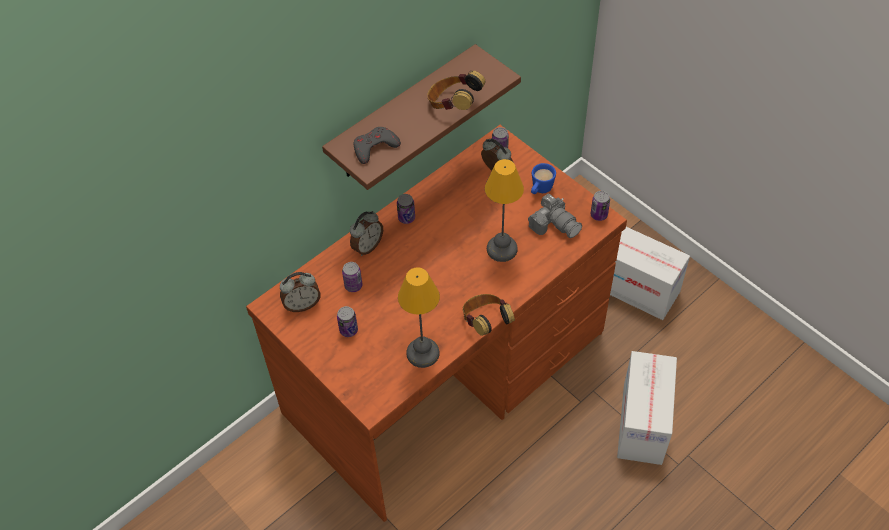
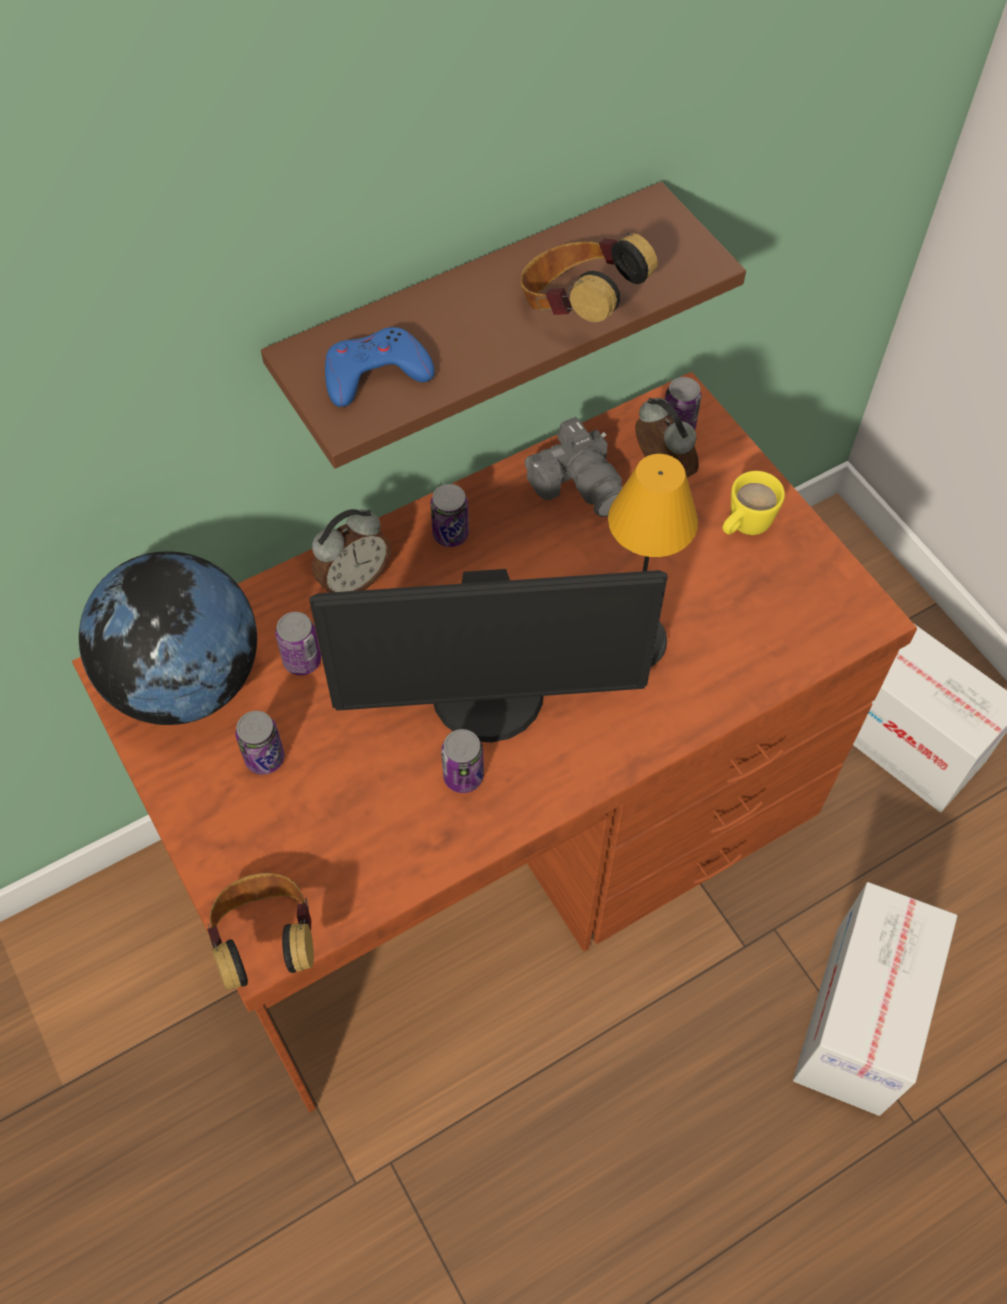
camera: 10 degrees right, 5 degrees up
alarm clock [280,272,321,312] -> globe [79,551,257,725]
grey game controller [353,127,401,164] -> blue game controller [325,327,435,407]
table lamp [398,267,440,368] -> none
headphones [463,294,515,336] -> headphones moved to [207,873,314,991]
camera [528,193,582,238] -> camera moved to [525,417,623,517]
blue mug [531,163,556,194] -> yellow mug [722,471,785,535]
can [590,191,610,221] -> can moved to [441,729,484,793]
none -> monitor [310,569,668,742]

